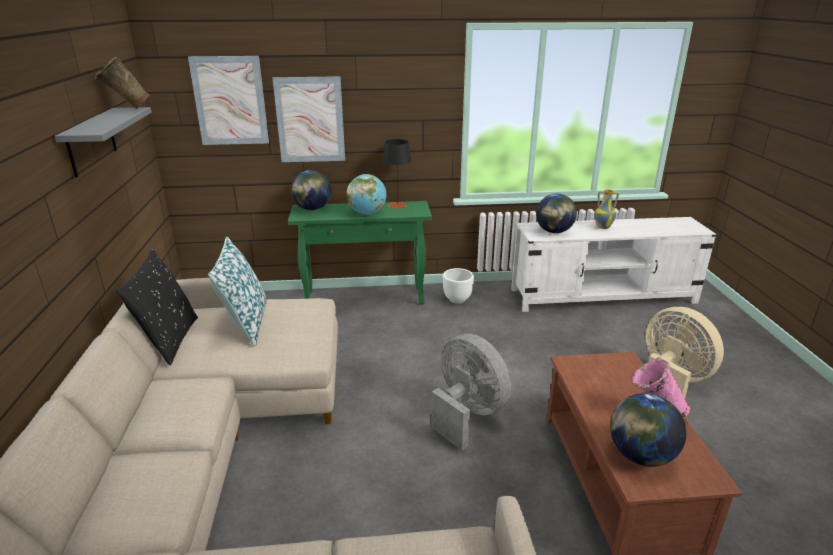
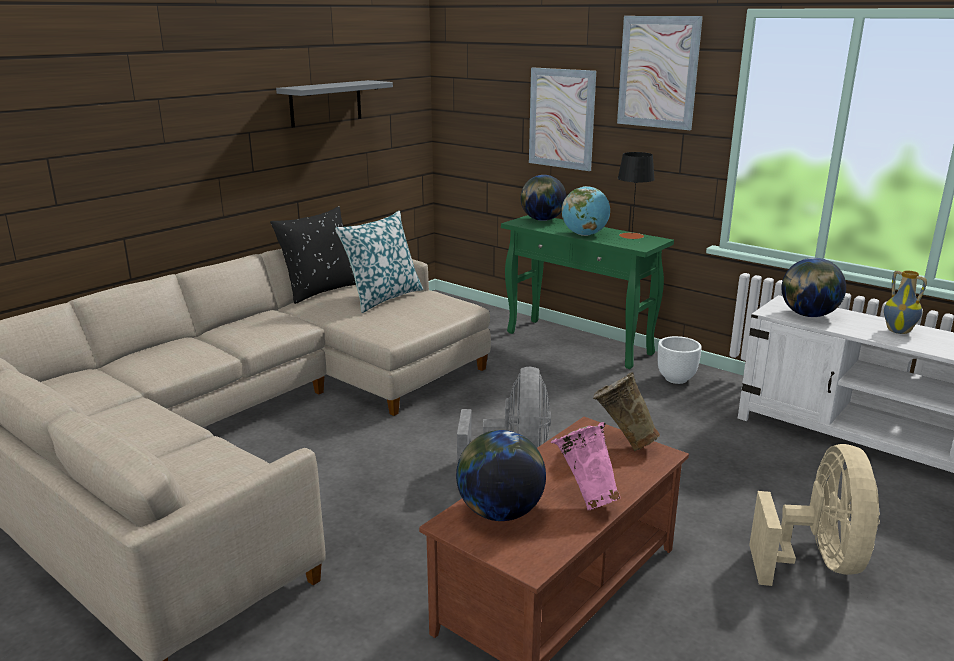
camera: 45 degrees right, 5 degrees down
beige vase [95,57,151,109] -> beige vase moved to [593,372,660,451]
picture [188,56,269,145] -> picture moved to [617,16,703,130]

